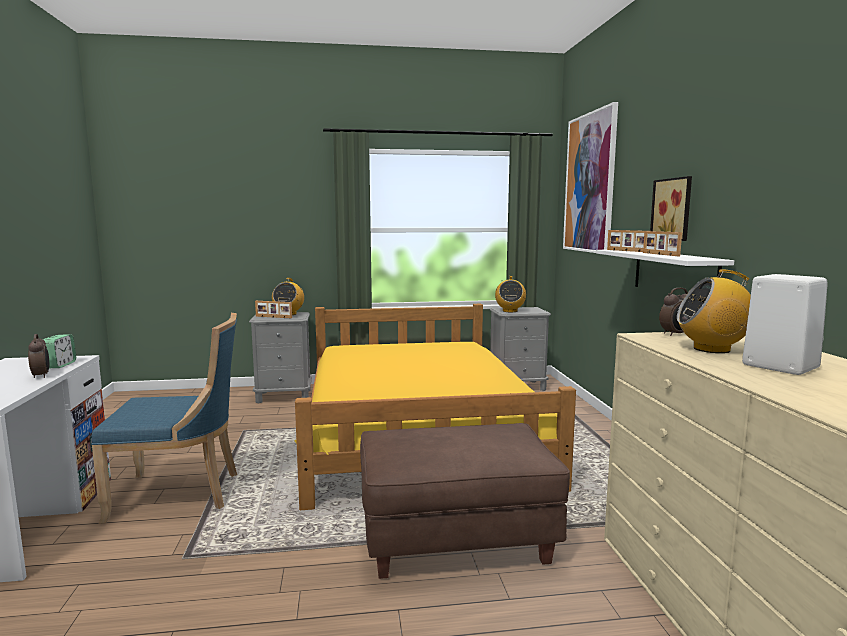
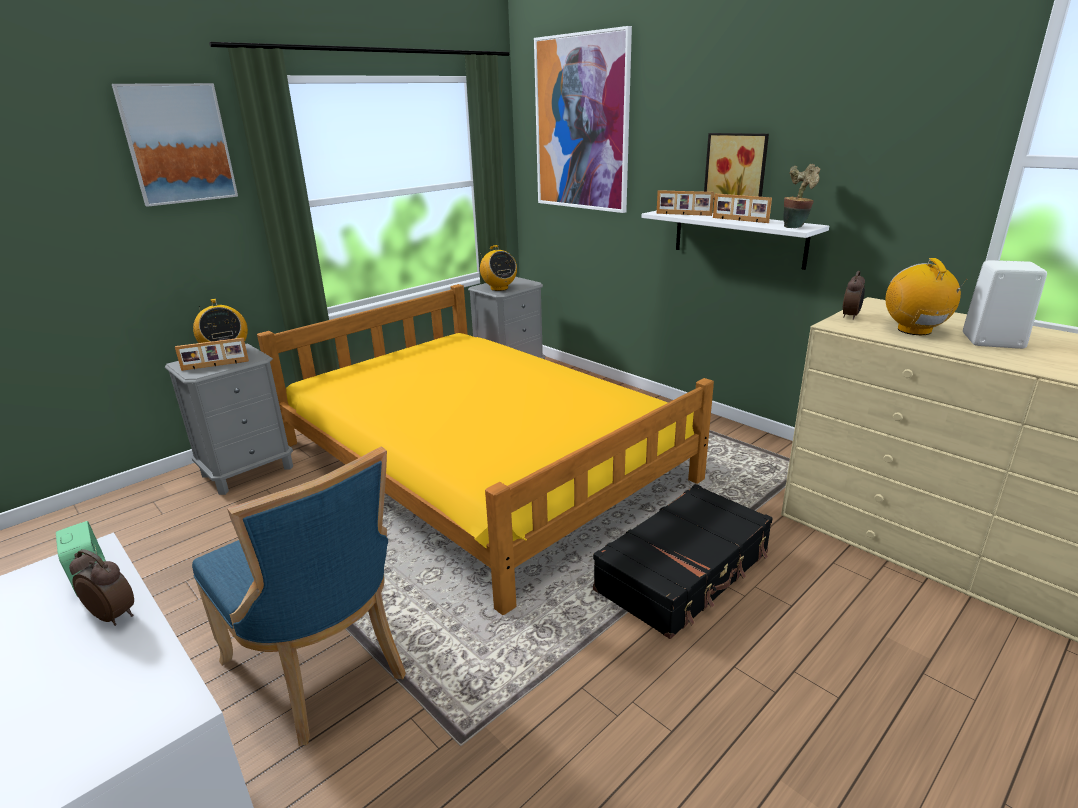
camera: 35 degrees left, 15 degrees up
blue chair [91,313,237,524] -> blue chair turned 90 degrees clockwise [192,446,406,746]
brown ottoman [360,423,570,579] -> black suitcase [593,484,773,639]
radio [677,269,751,353] -> radio turned 120 degrees clockwise [886,258,968,335]
none -> picture [112,83,238,207]
none -> potted plant [783,164,820,228]

